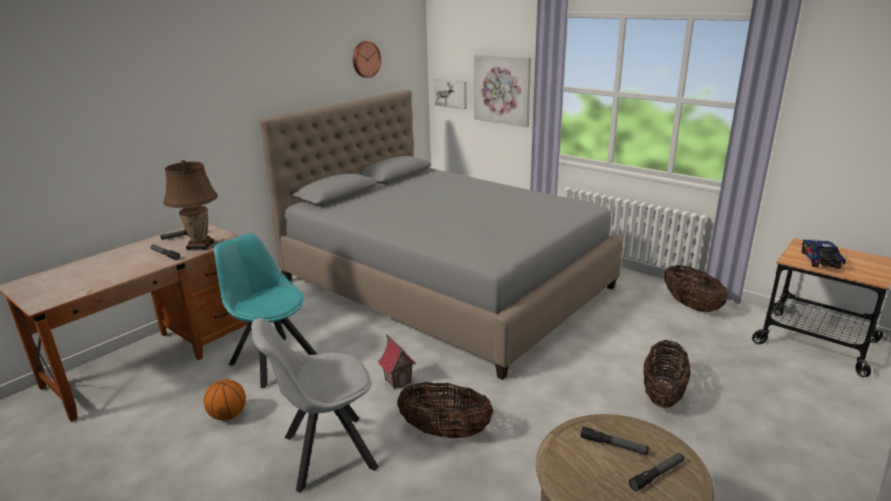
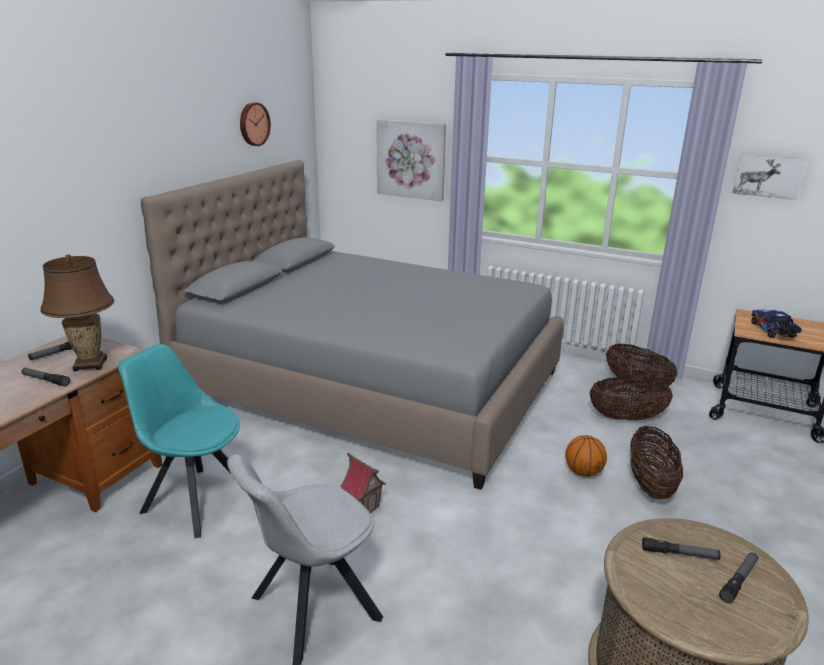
camera: 15 degrees left, 0 degrees up
basketball [204,379,246,421] -> basketball moved to [565,435,607,477]
basket [397,382,493,438] -> basket moved to [589,377,673,421]
picture [434,79,467,109] -> picture moved to [732,154,807,200]

